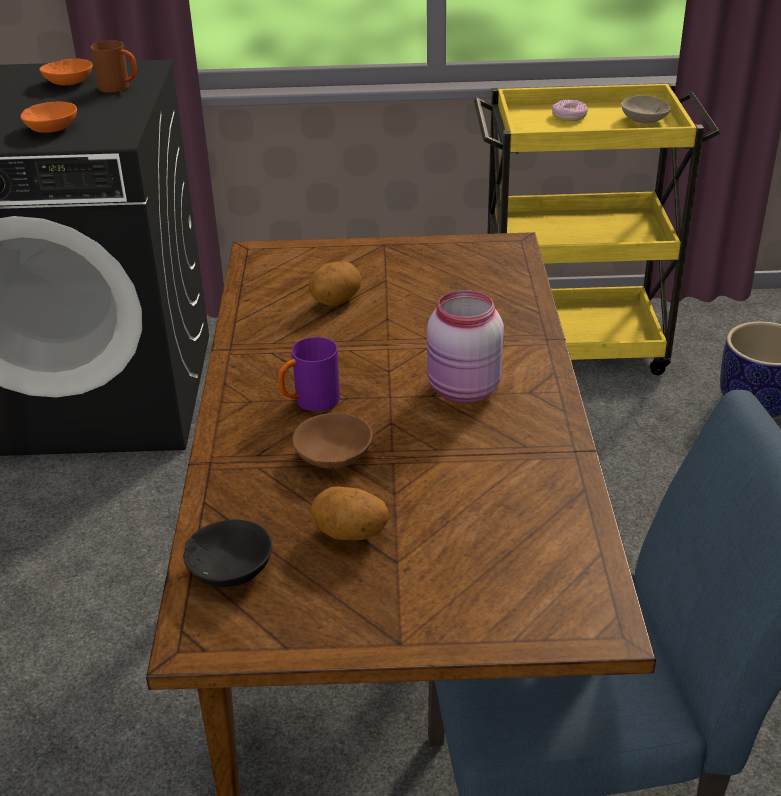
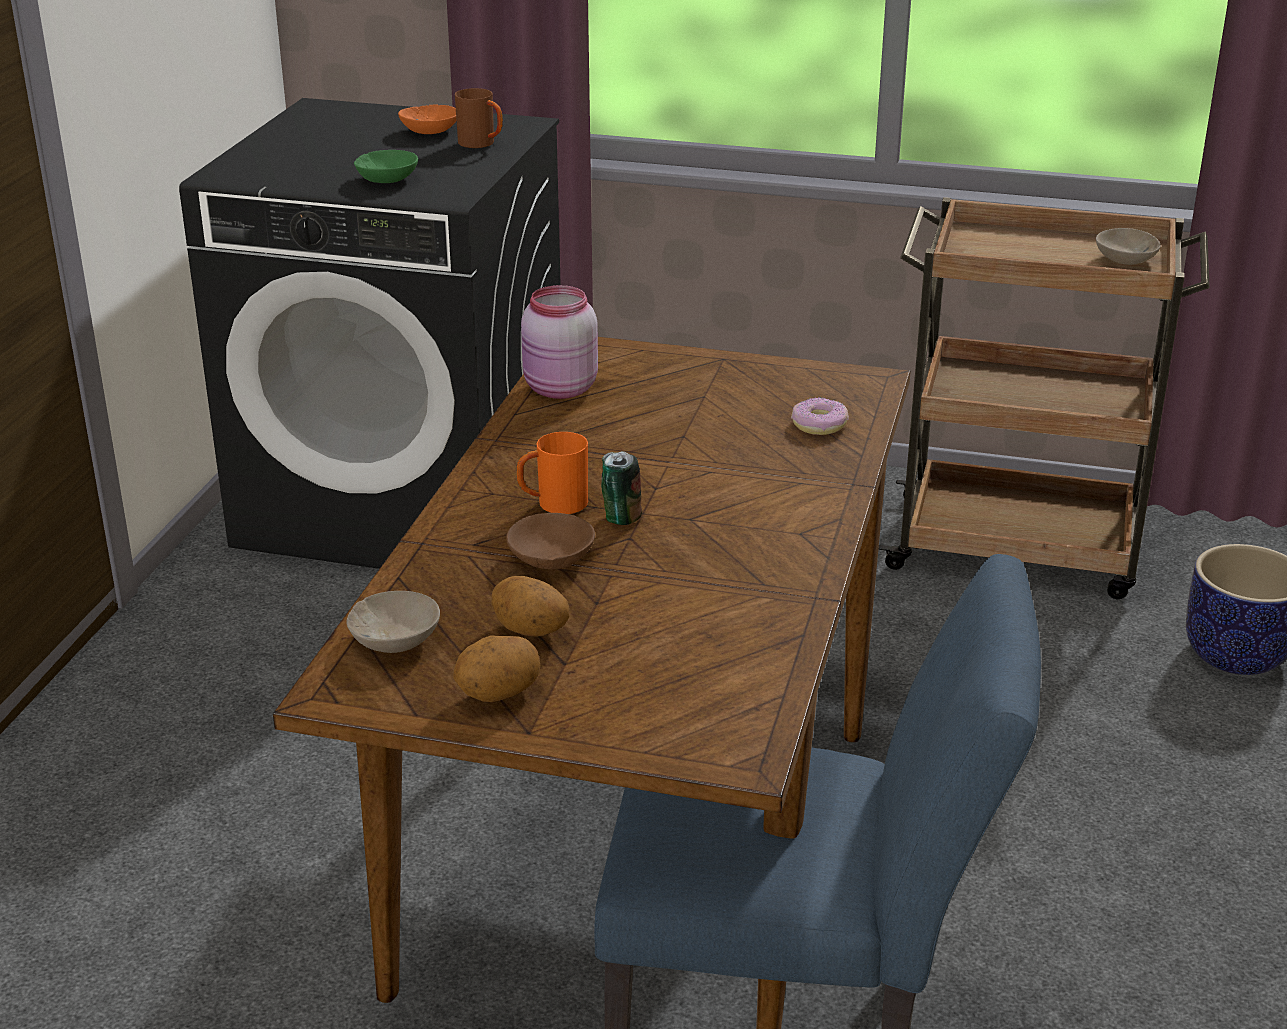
camera: 15 degrees right, 5 degrees down
orange bowl [20,102,77,133] -> green bowl [354,150,418,183]
black bowl [184,520,272,587] -> beige bowl [347,591,440,653]
purple mug [278,337,340,411] -> orange mug [517,432,588,514]
potato [309,261,361,306] -> potato moved to [453,635,540,702]
pink jar [427,290,504,403] -> pink jar moved to [521,285,598,399]
yellow cart [474,83,720,375] -> brown cart [878,197,1210,599]
donut [552,99,588,121] -> donut moved to [791,397,849,435]
none -> can [601,451,642,525]

